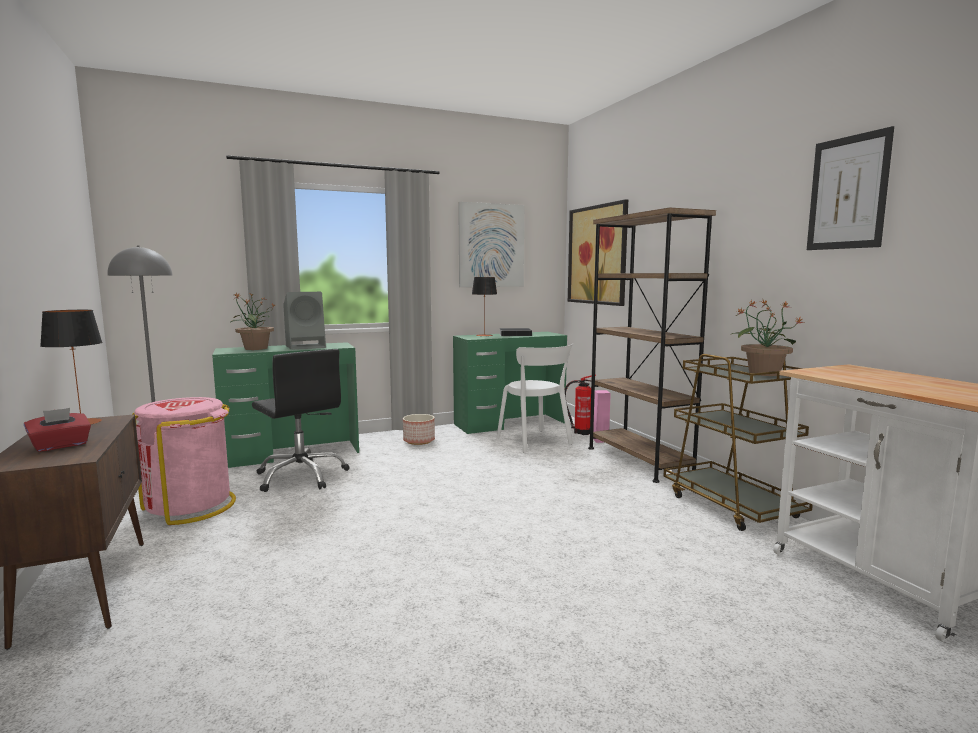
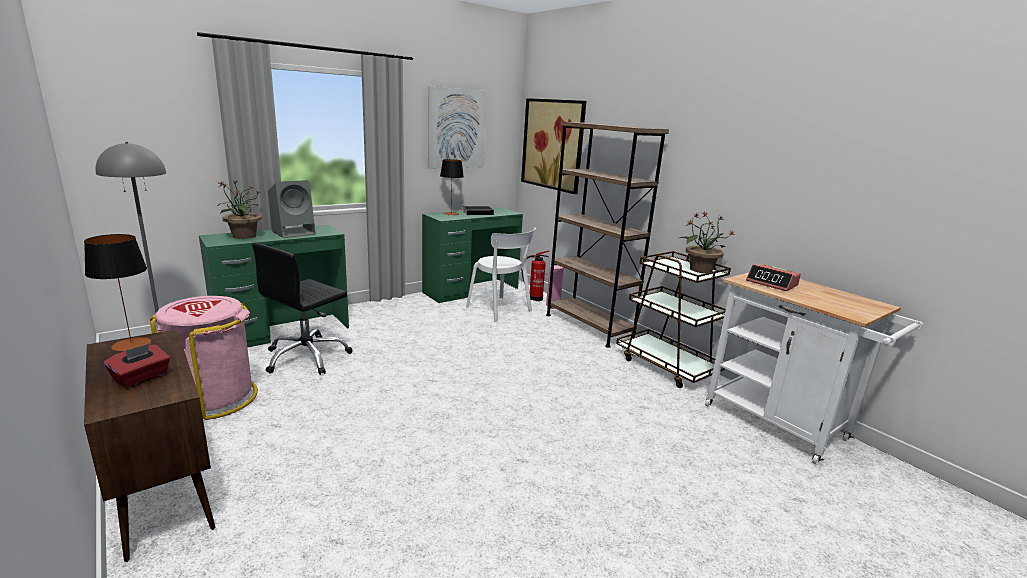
camera: 15 degrees left, 10 degrees up
black office chair [252,349,349,492] -> black office chair turned 90 degrees clockwise [252,243,353,375]
planter [403,414,435,445] -> none
picture [807,126,894,250] -> none
none -> alarm clock [746,264,801,291]

